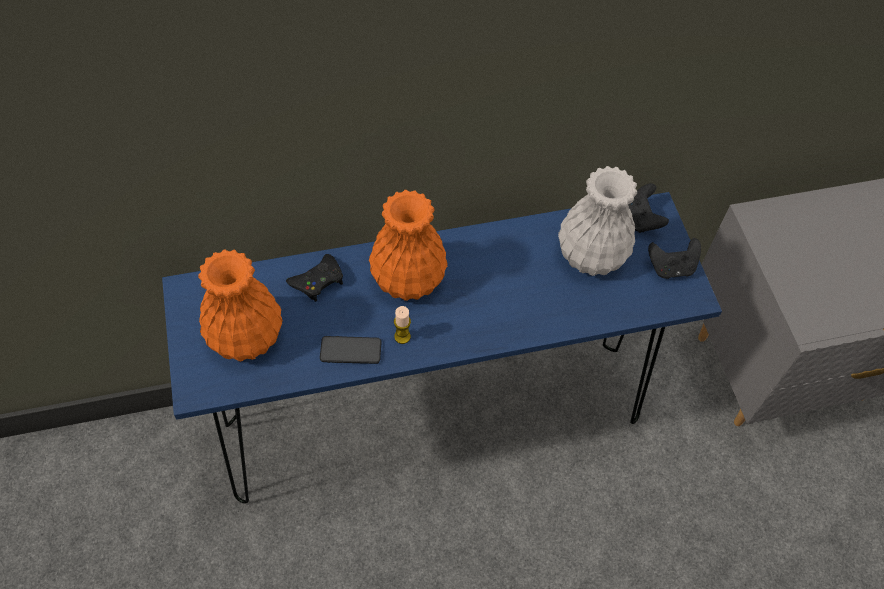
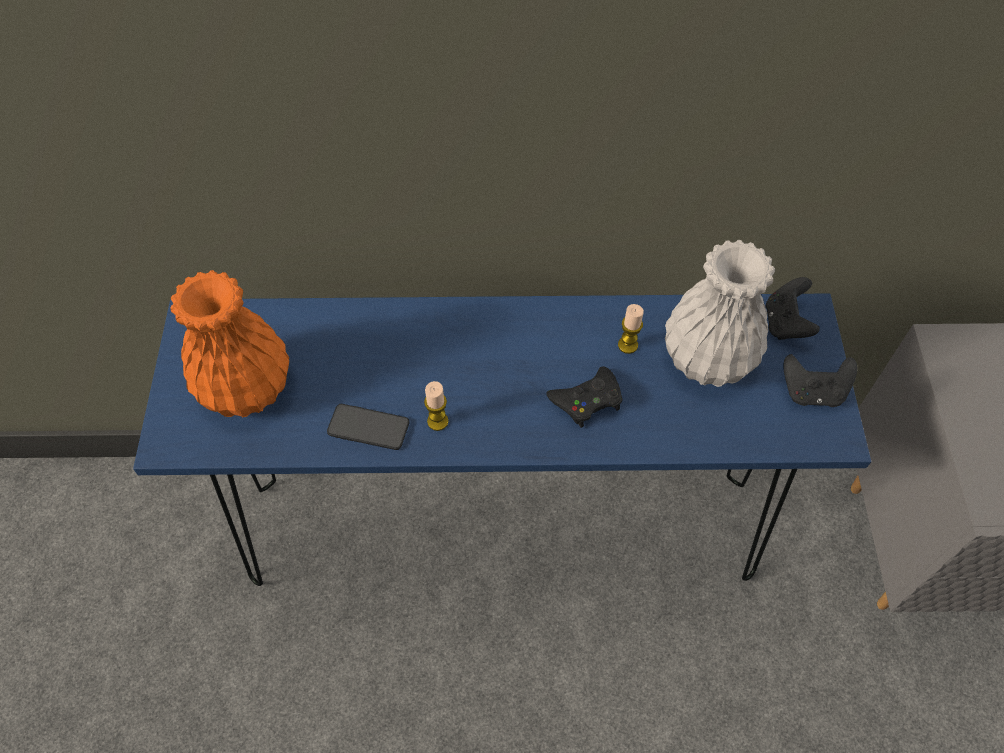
camera: 15 degrees right, 0 degrees up
black game controller [286,254,343,302] -> black game controller moved to [546,366,623,428]
orange vase [369,190,448,301] -> none
none -> candle [618,304,644,354]

